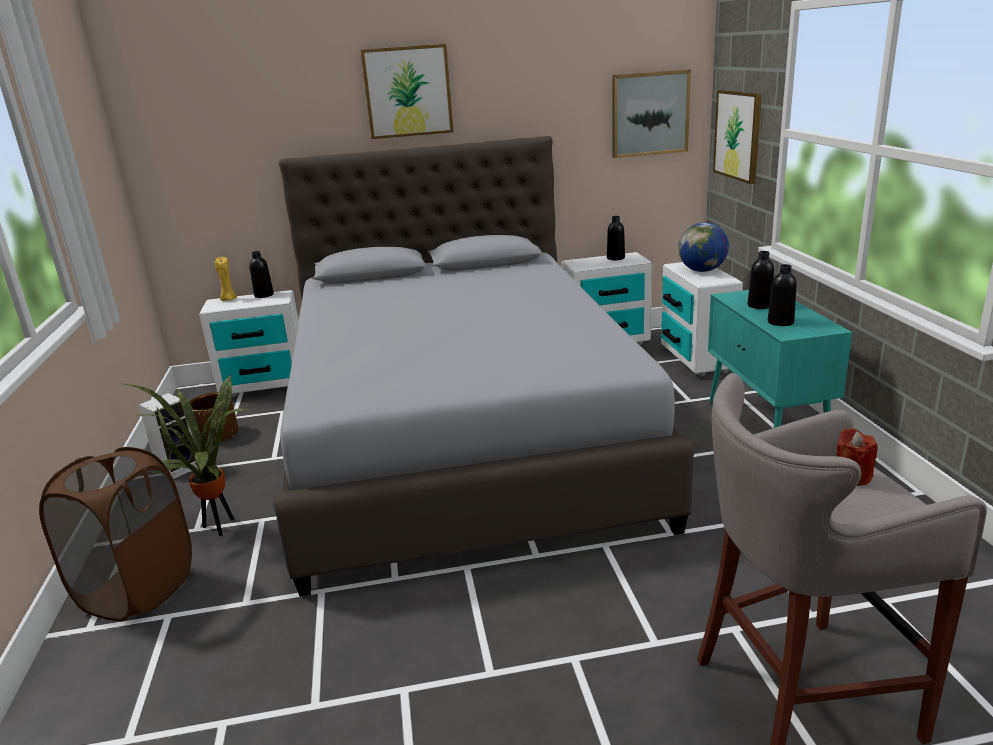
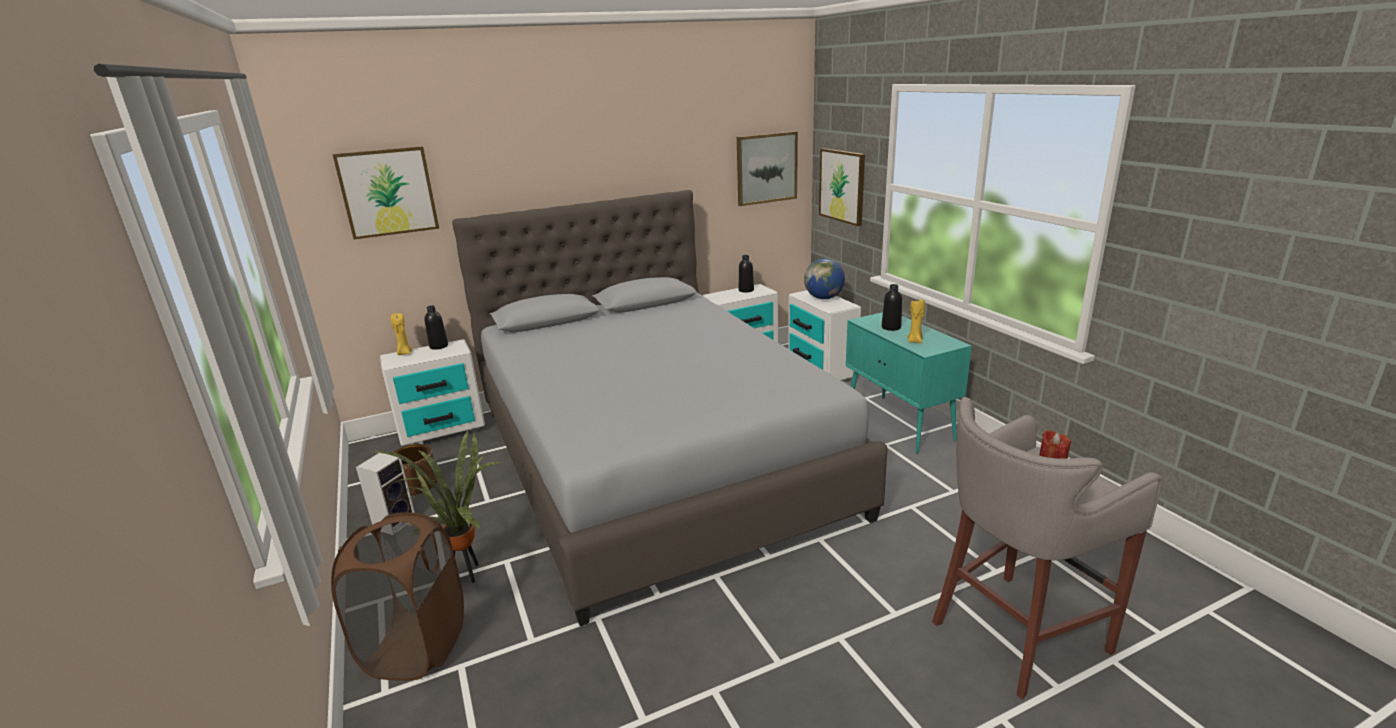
camera: 15 degrees left, 0 degrees up
picture [361,44,454,139] -> picture moved to [333,146,439,239]
black bottle [768,264,797,326] -> yellow candle [907,299,925,343]

